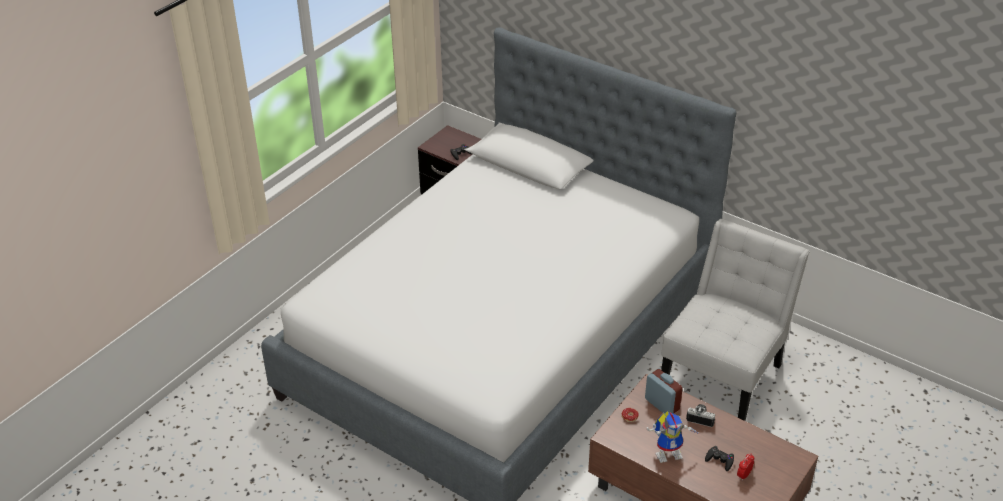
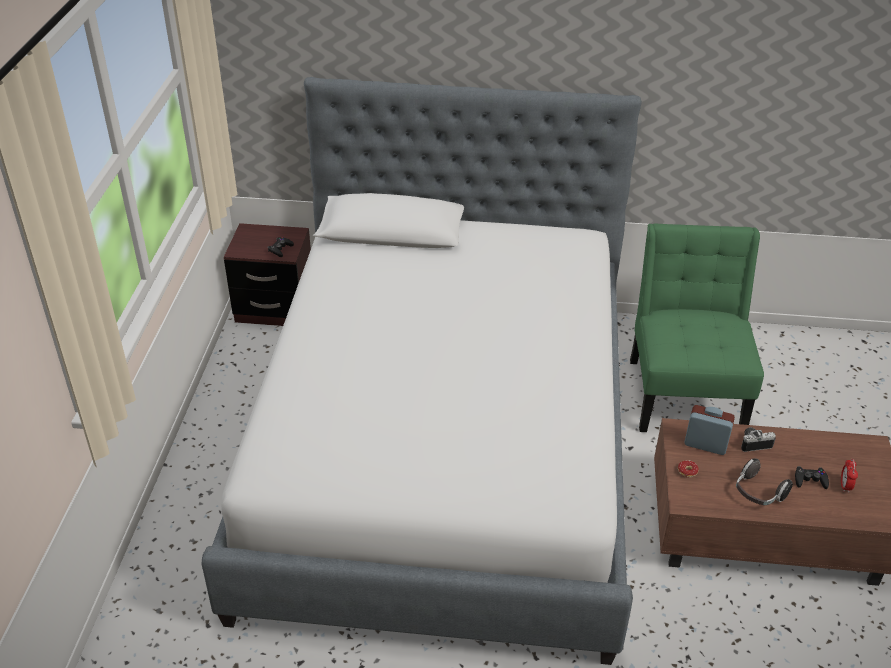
camera: 30 degrees left, 0 degrees up
toy robot [647,411,700,463] -> headphones [736,458,793,505]
white chair [661,219,810,421] -> green chair [630,224,764,432]

